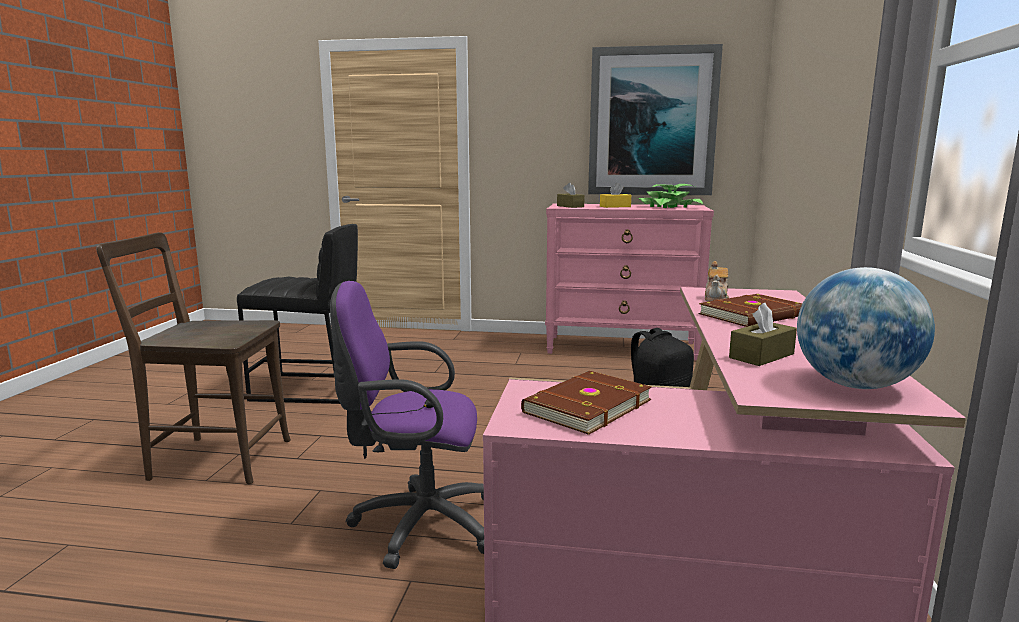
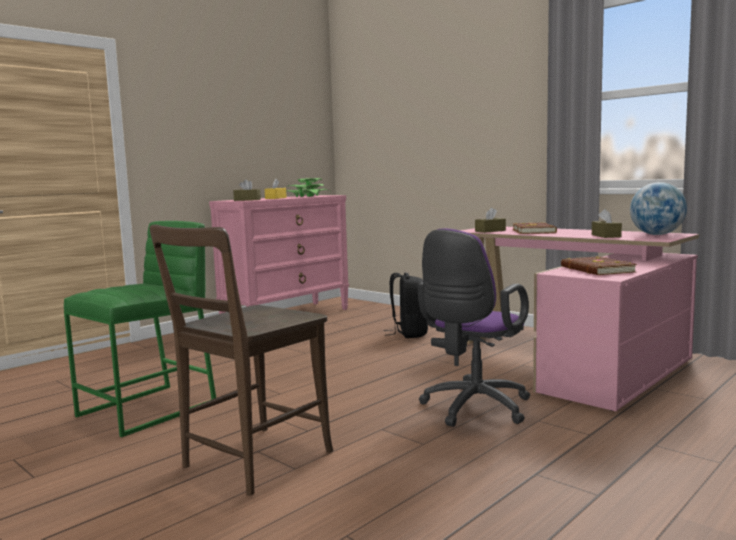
camera: 55 degrees left, 5 degrees down
black stool [237,224,358,404] -> green stool [64,221,216,437]
picture [588,44,723,195] -> none
teapot [705,261,729,302] -> brown tissue box [475,207,506,233]

